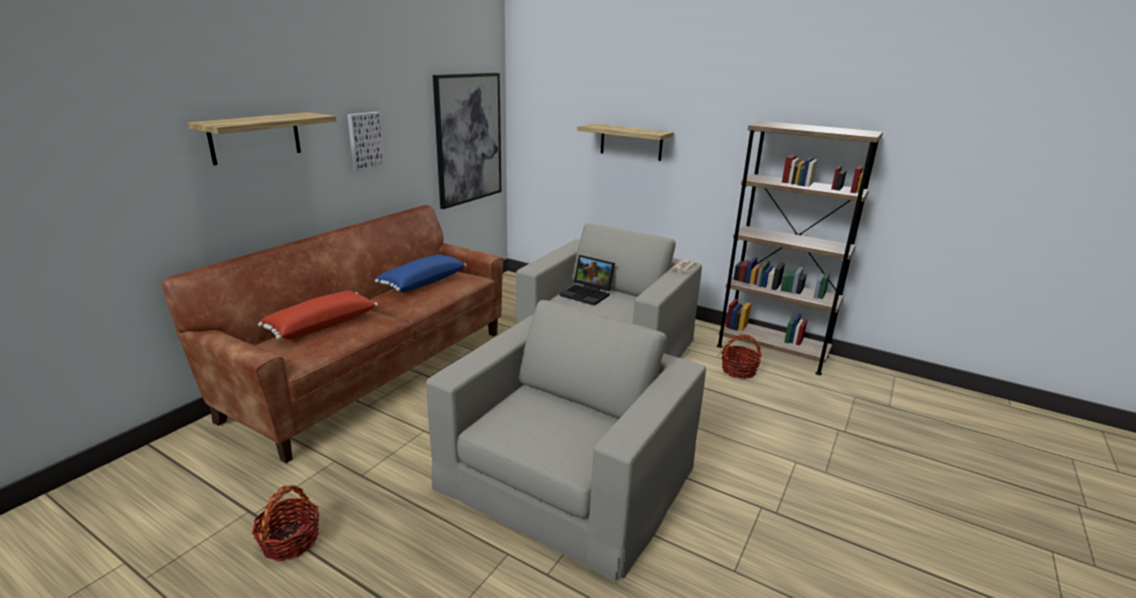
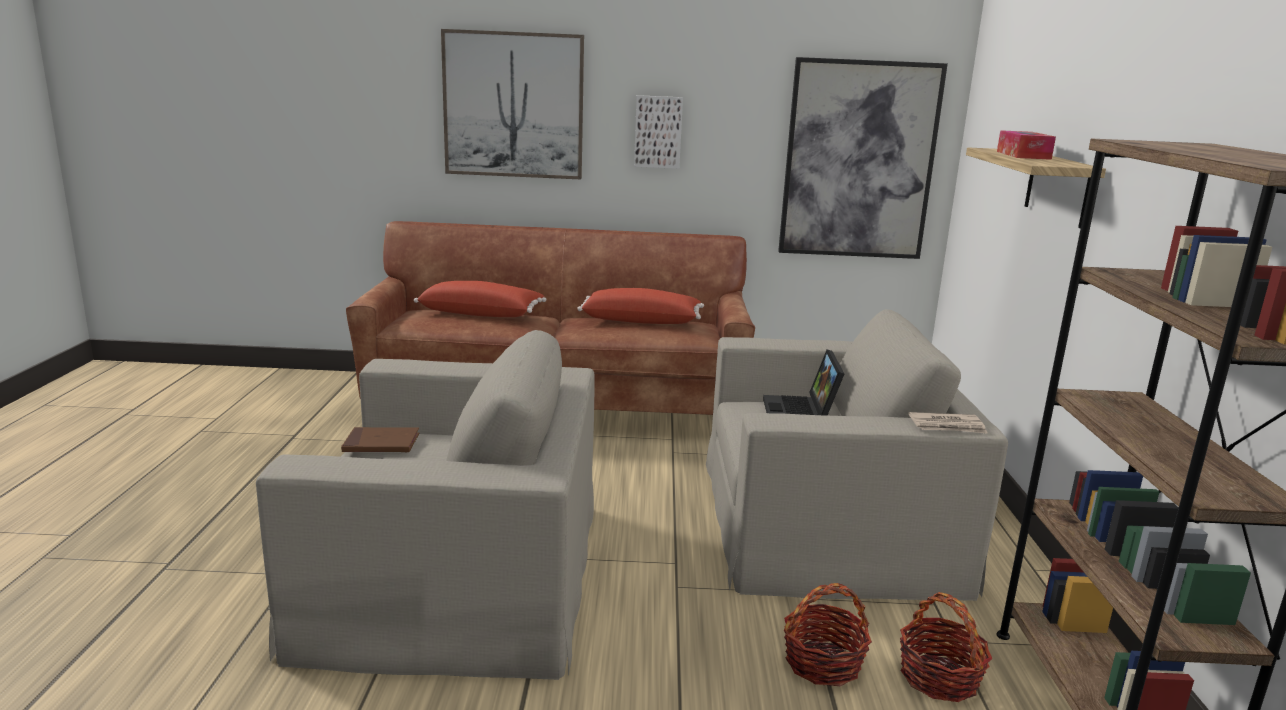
camera: 60 degrees right, 5 degrees down
shelf [188,112,336,165] -> picture [441,29,584,179]
basket [252,485,319,561] -> basket moved to [784,583,872,686]
blue pillow [375,255,466,292] -> red pillow [577,288,704,324]
none -> brown book [341,427,419,452]
none -> tissue box [997,130,1056,160]

